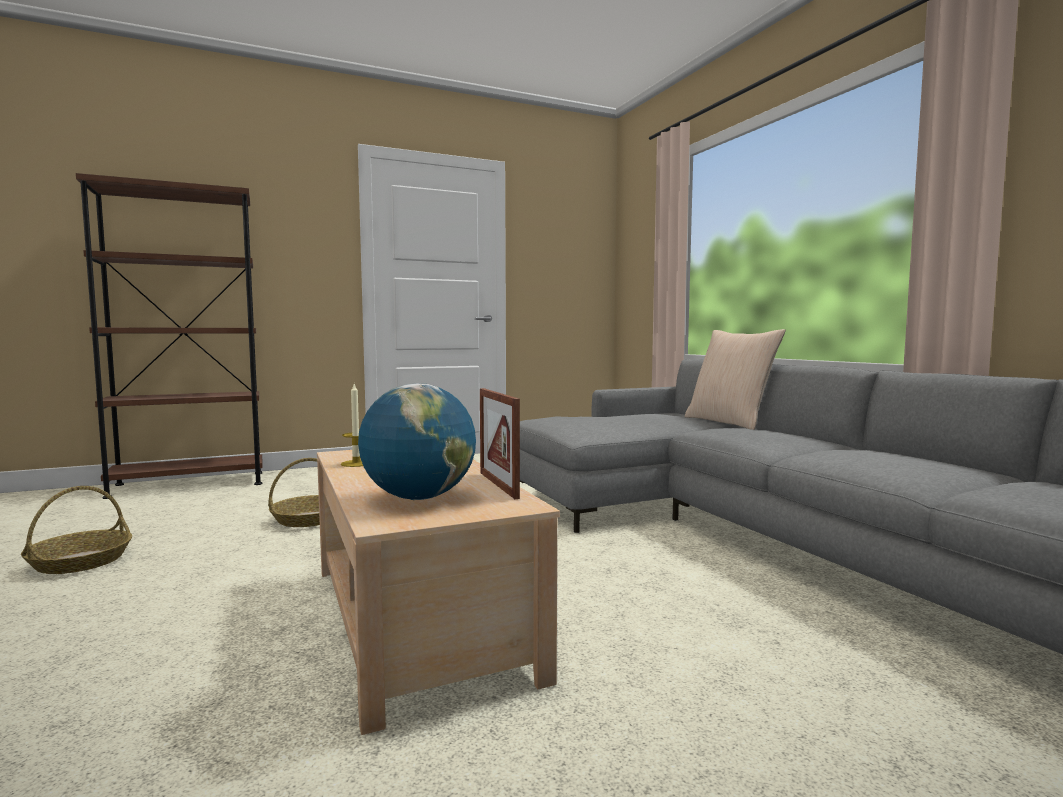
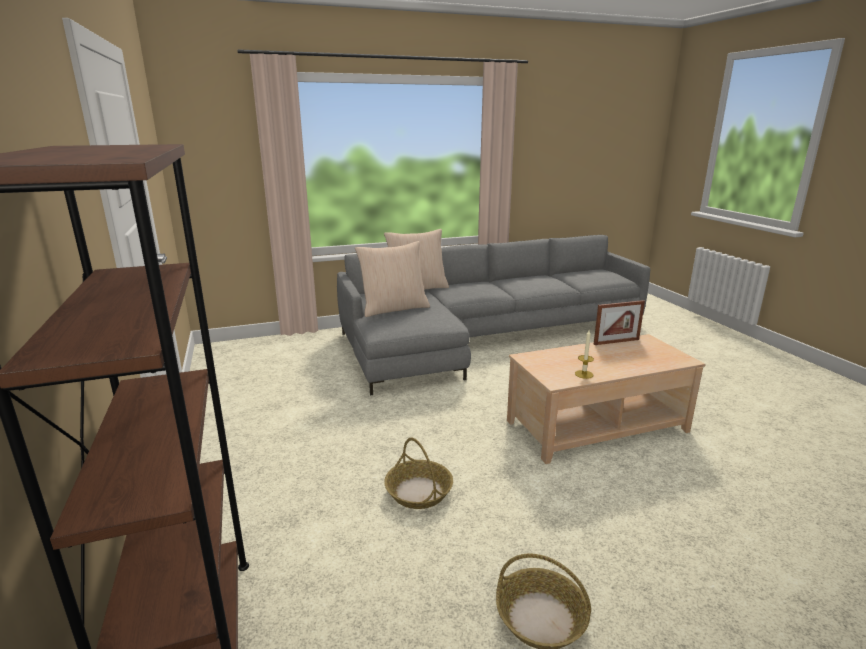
camera: 85 degrees left, 15 degrees up
globe [358,384,476,500] -> none
none -> beige pillow [355,241,430,317]

